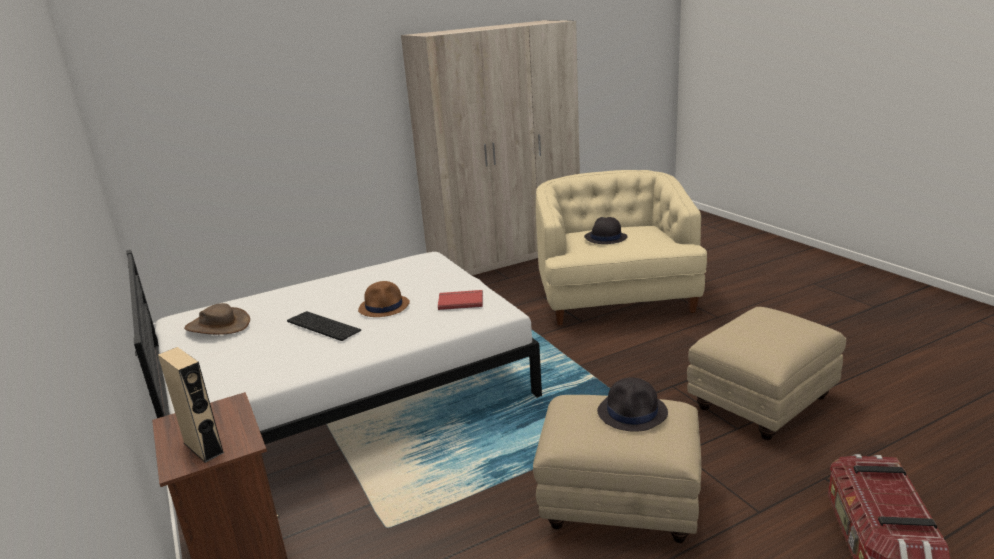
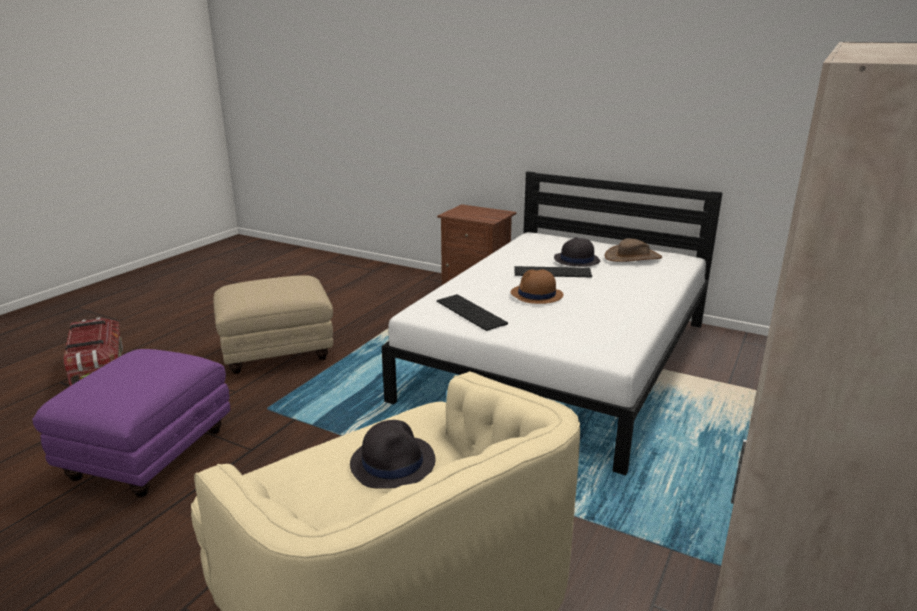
camera: 145 degrees right, 0 degrees up
beige speaker [158,347,224,463] -> none
red book [438,290,483,310] -> keyboard [437,294,508,331]
black hat [597,378,668,432] -> black hat moved to [554,237,600,267]
beige ottoman [687,307,846,440] -> purple ottoman [32,349,230,497]

